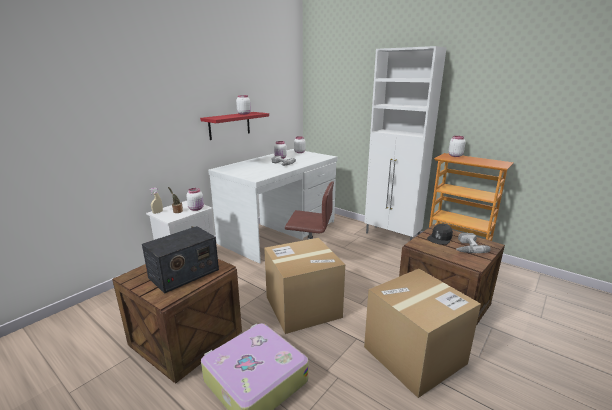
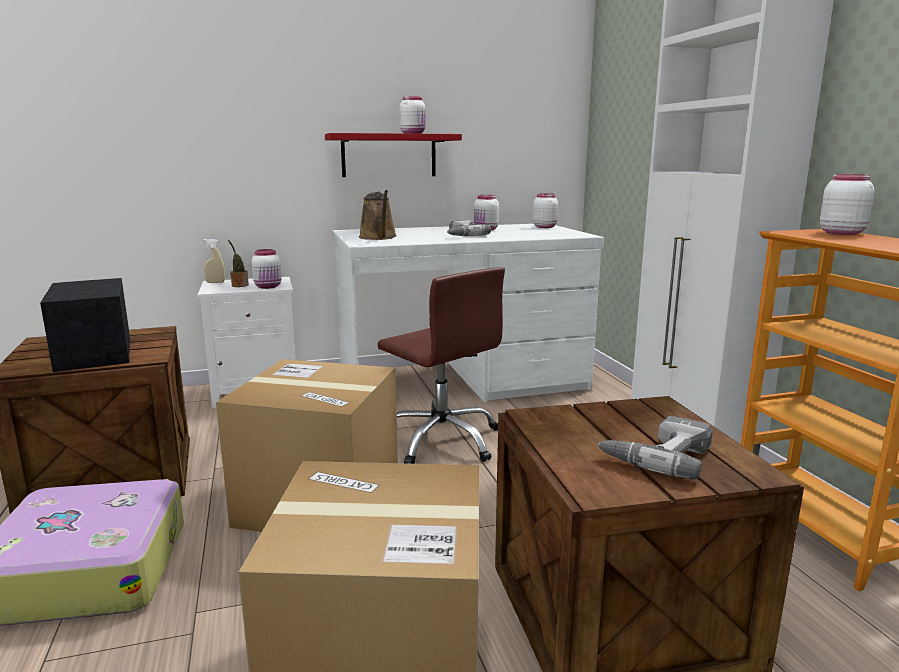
camera: 35 degrees right, 5 degrees down
radio [142,226,219,294] -> radio turned 75 degrees clockwise [40,278,130,372]
black cap [427,224,453,245] -> none
none -> brown watering can [359,190,397,240]

